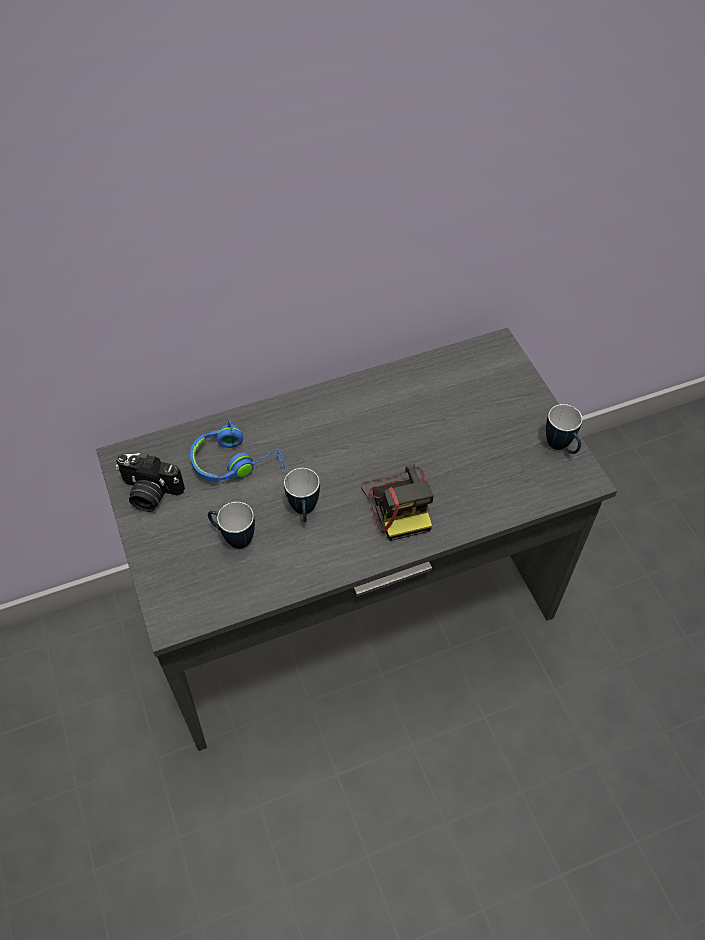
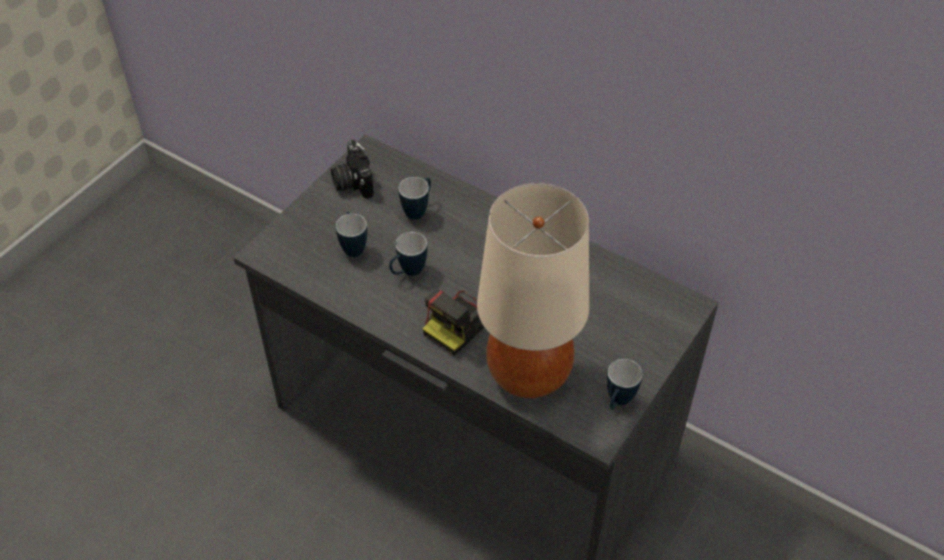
camera: 55 degrees right, 5 degrees down
blue headphones [190,419,285,482] -> mug [398,177,431,220]
none -> beige table lamp [477,183,589,398]

